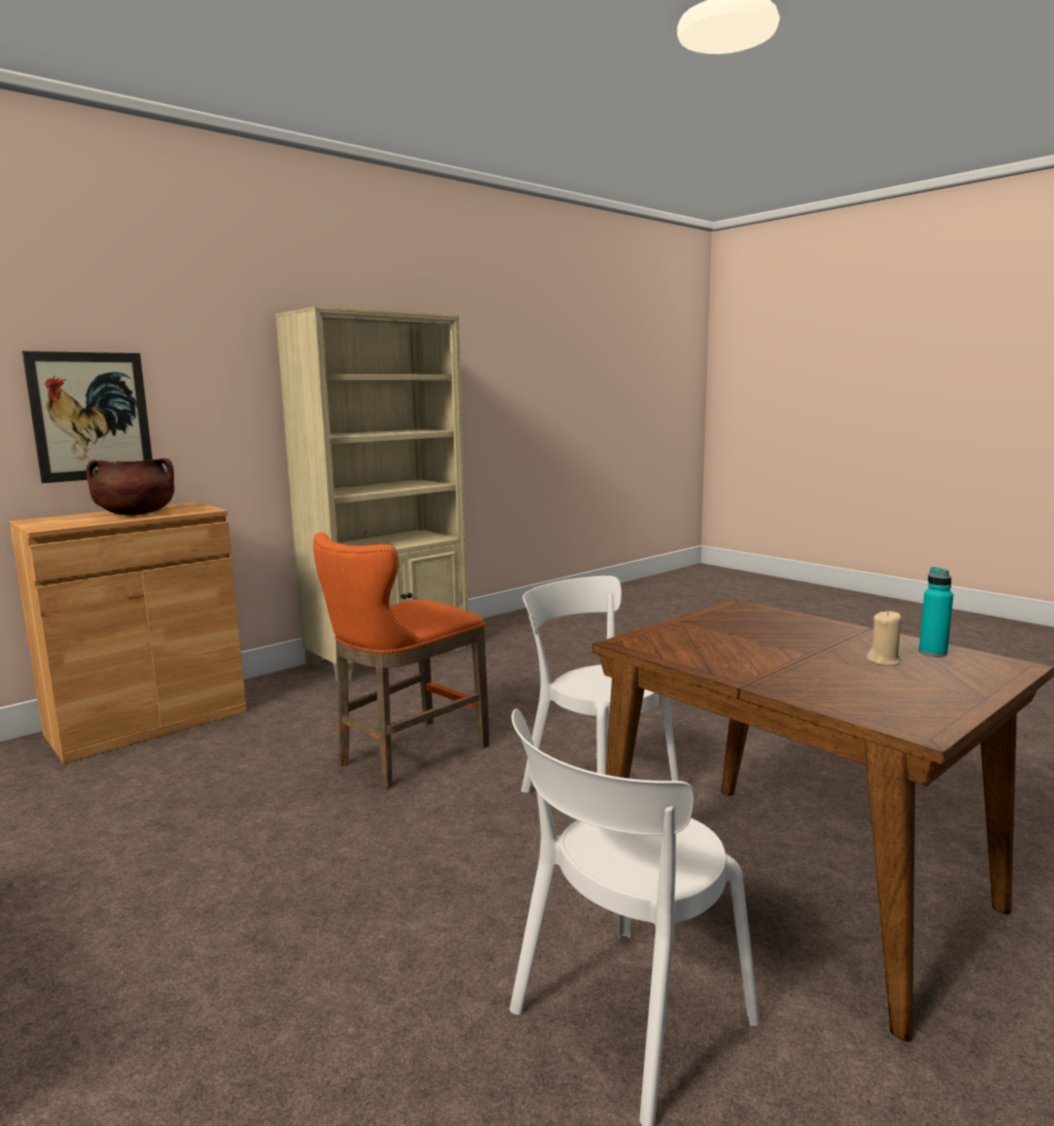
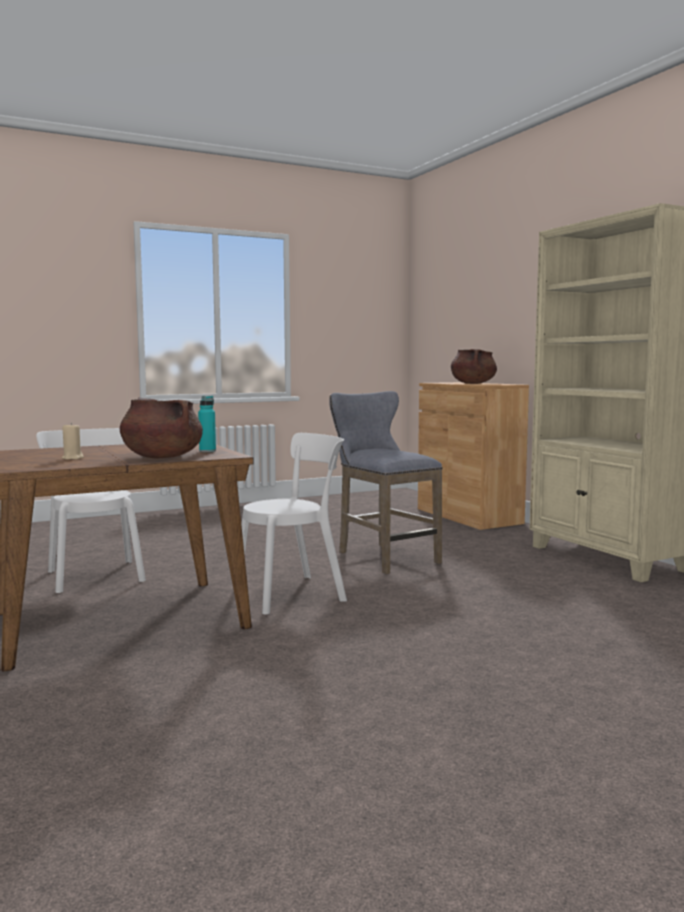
camera: 105 degrees right, 5 degrees down
picture [22,351,152,483] -> none
orange stool [313,532,490,789] -> grey stool [329,391,443,574]
turquoise bottle [919,567,953,657] -> turquoise bottle moved to [198,396,216,452]
none -> brown cooking pot [120,397,203,458]

